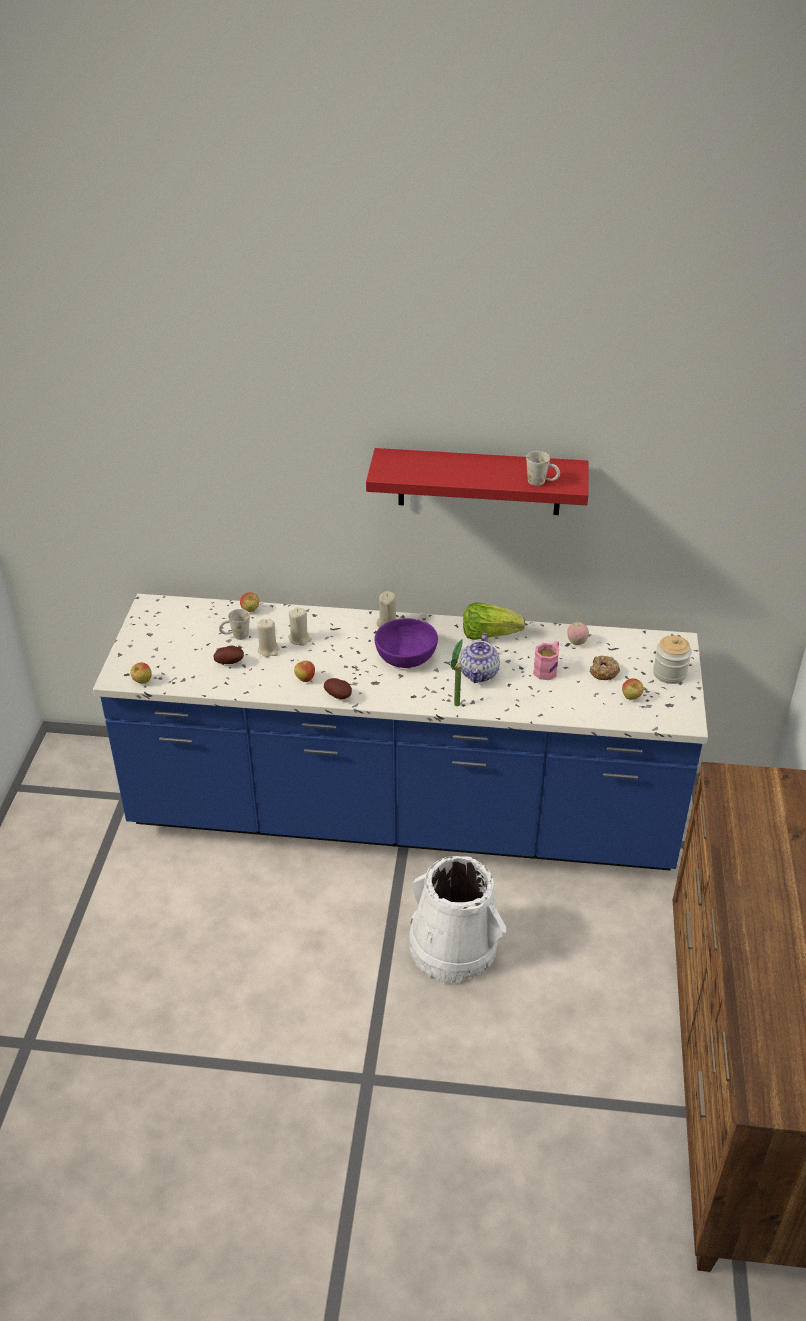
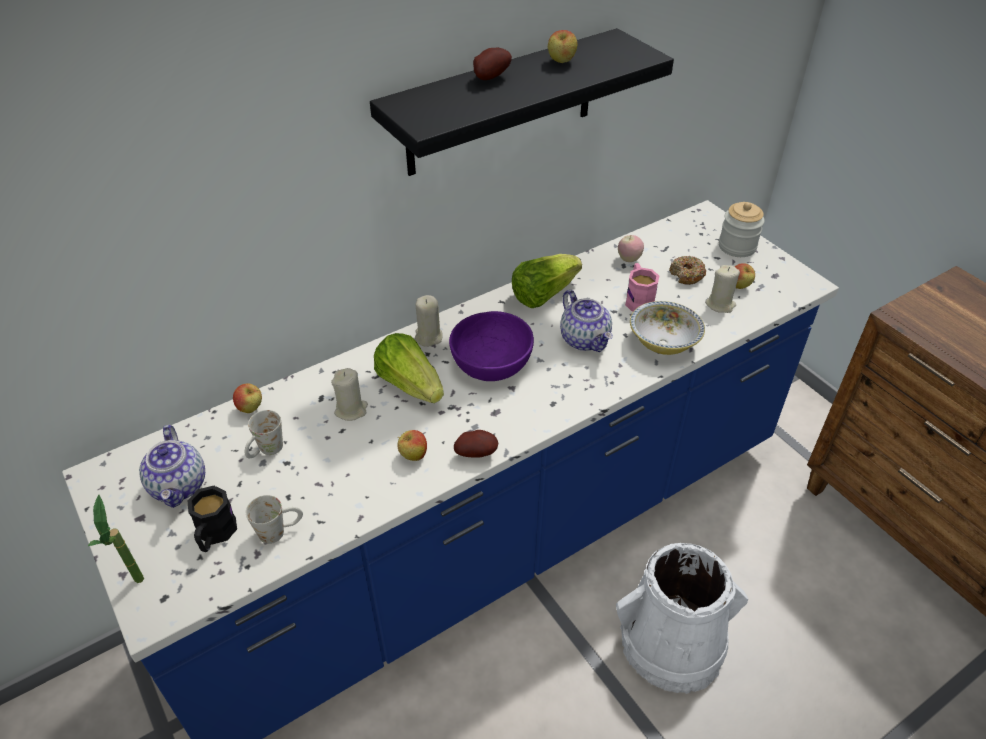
camera: 40 degrees left, 5 degrees up
apple [130,662,152,684] -> apple moved to [548,30,578,63]
potato [214,646,244,664] -> potato moved to [473,48,512,80]
beige candle [257,618,280,657] -> beige candle moved to [705,265,740,313]
red shelf [366,448,589,515] -> black shelf [370,28,674,176]
potted plant [444,639,463,706] -> potted plant moved to [88,494,144,583]
white mug [526,451,560,486] -> white mug moved to [246,495,303,544]
none -> teapot [139,425,205,508]
none -> black mug [187,486,237,552]
none -> lettuce [374,333,444,403]
none -> bowl [630,301,705,355]

